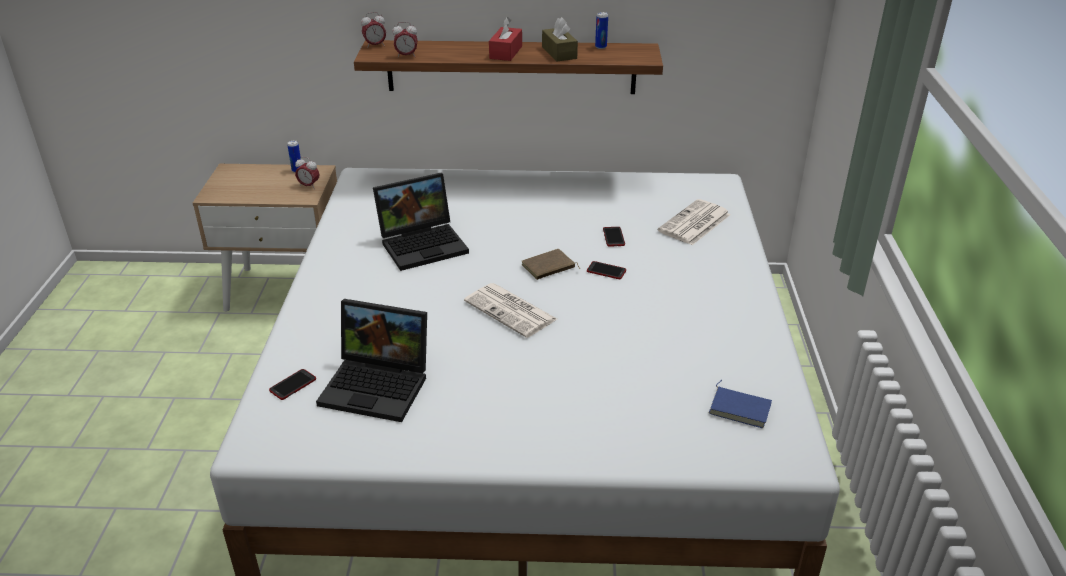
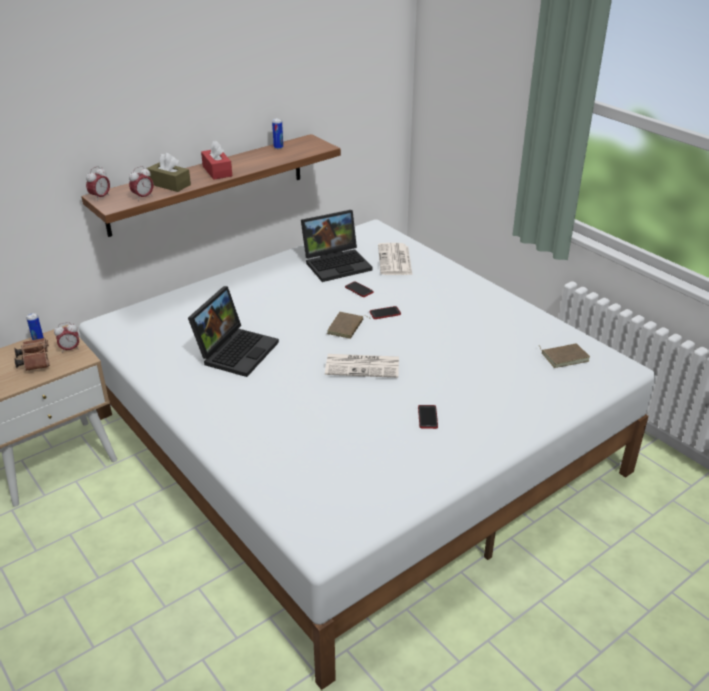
camera: 40 degrees left, 0 degrees up
phone [269,369,316,400] -> phone moved to [418,405,438,429]
laptop [316,299,427,422] -> laptop moved to [301,210,373,282]
brown tissue box [542,17,578,62] -> brown tissue box moved to [147,153,191,192]
blue book [709,380,772,428] -> brown book [538,343,590,368]
none -> brown binoculars [14,338,50,371]

